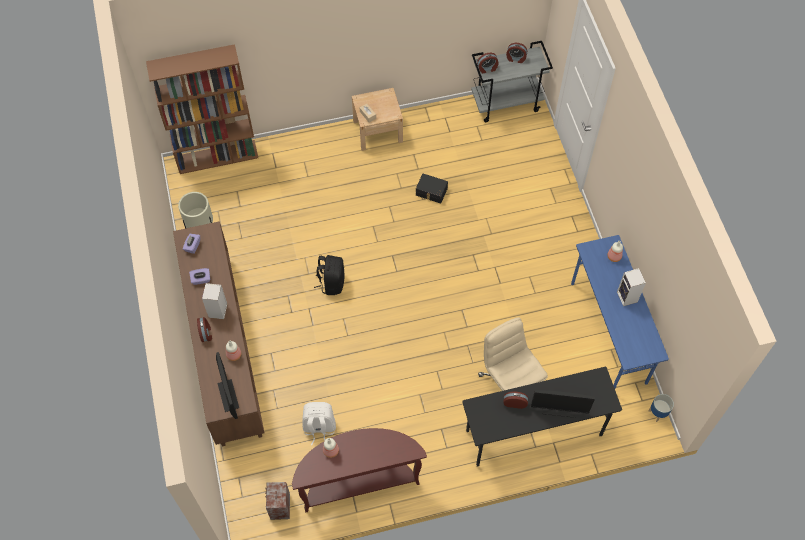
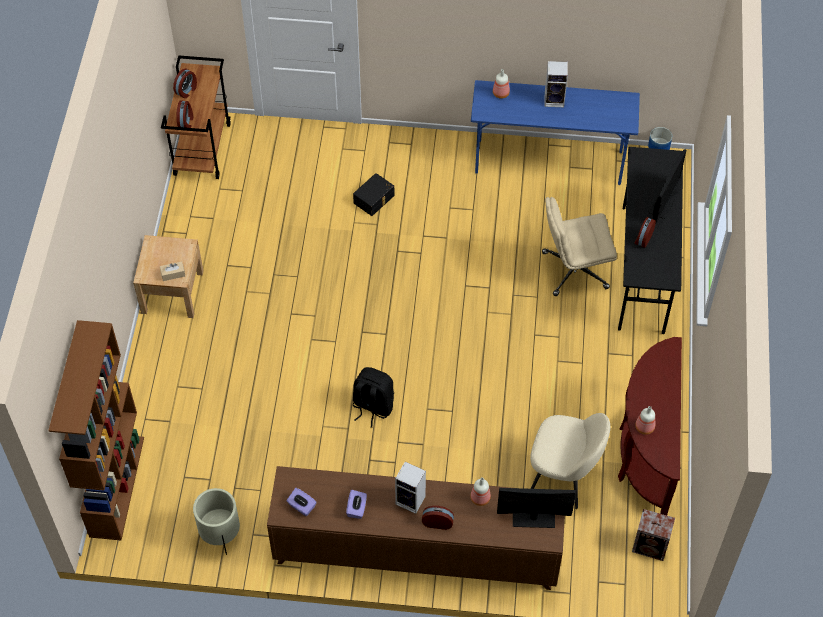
camera: 70 degrees left, 5 degrees down
white backpack [302,402,336,445] -> beige chair [530,413,610,509]
black storage box [416,174,448,203] -> black storage box moved to [353,173,394,216]
grey cart [471,41,553,122] -> brown cart [161,55,231,179]

